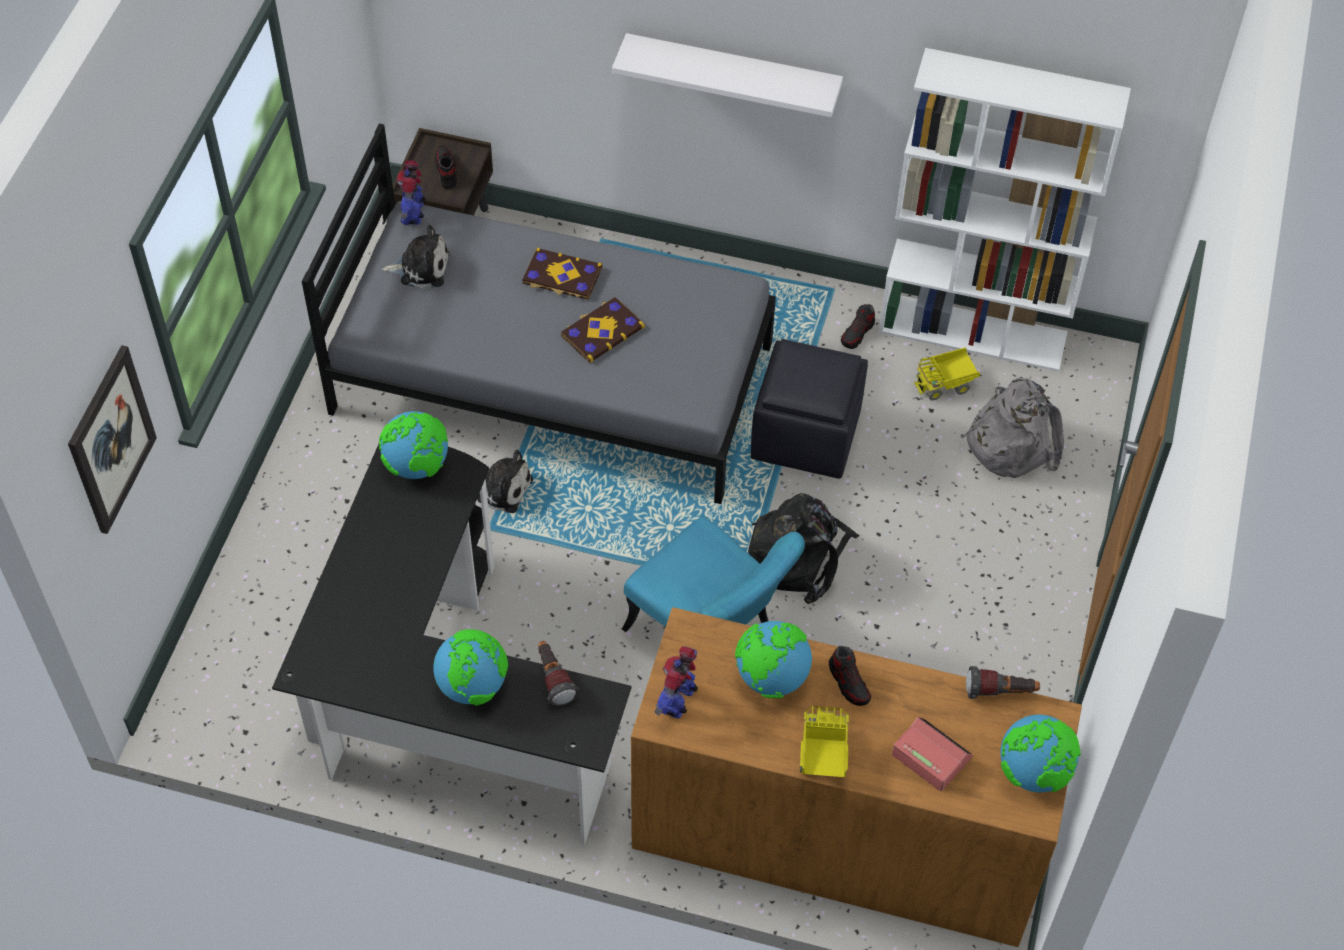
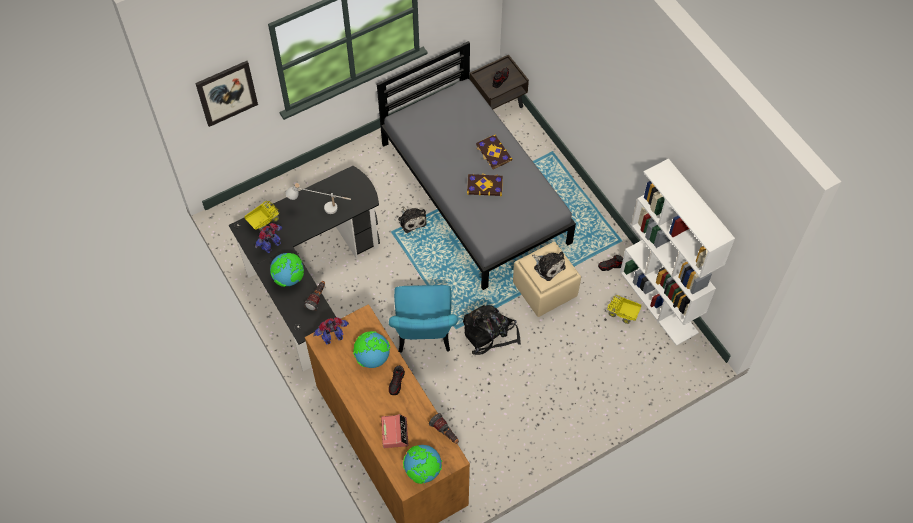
camera: 45 degrees right, 5 degrees up
globe [379,411,448,479] -> none
plush toy [382,225,449,289] -> plush toy moved to [532,251,566,281]
toy robot [396,160,426,225] -> toy robot moved to [255,223,282,253]
white shelf [612,33,843,117] -> none
black ottoman [751,339,868,479] -> beige ottoman [513,241,581,317]
toy truck [800,706,849,777] -> toy truck moved to [245,201,280,231]
grey backpack [961,377,1064,478] -> none
none -> white table lamp [286,183,351,214]

